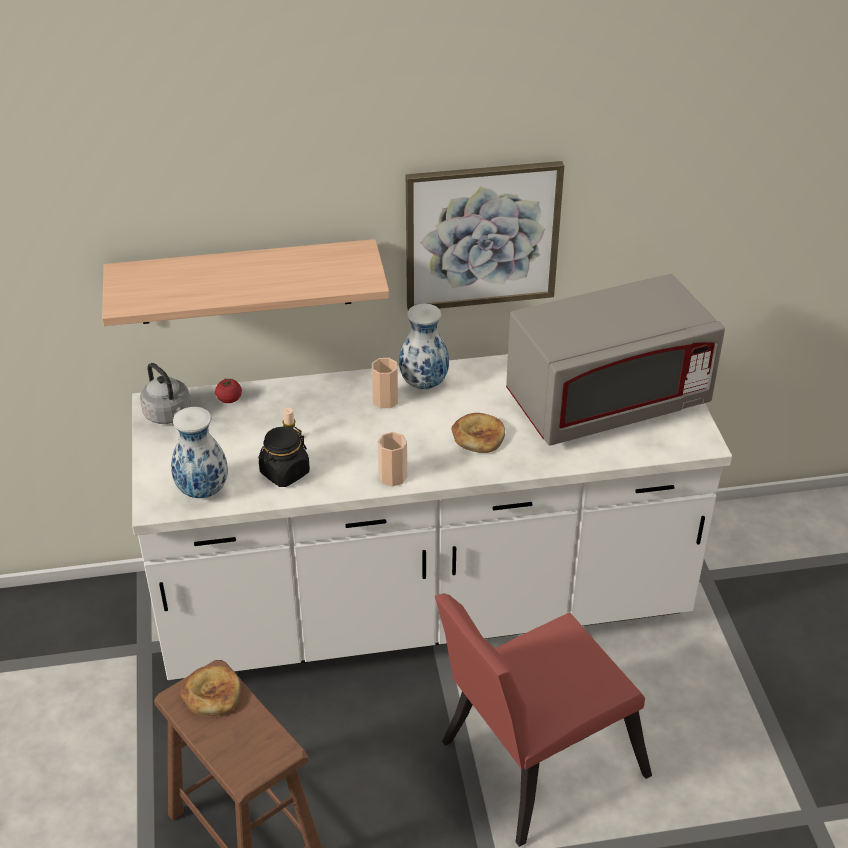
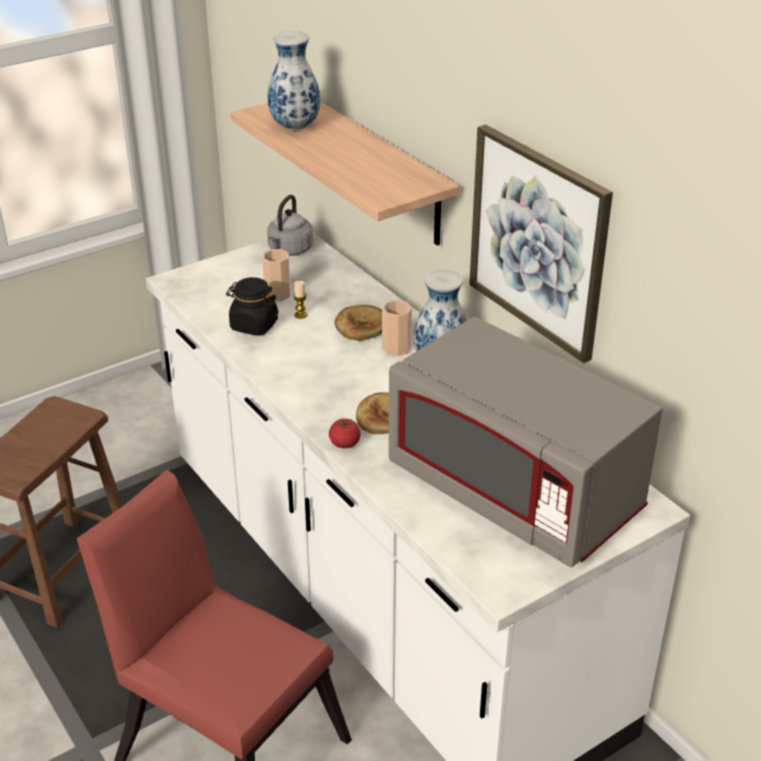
camera: 65 degrees right, 5 degrees down
vase [171,407,228,498] -> vase moved to [268,31,320,130]
bread [180,666,241,716] -> bread moved to [334,305,382,341]
tomato [215,378,242,403] -> tomato moved to [329,419,361,448]
cup [378,432,407,486] -> cup moved to [262,249,291,301]

